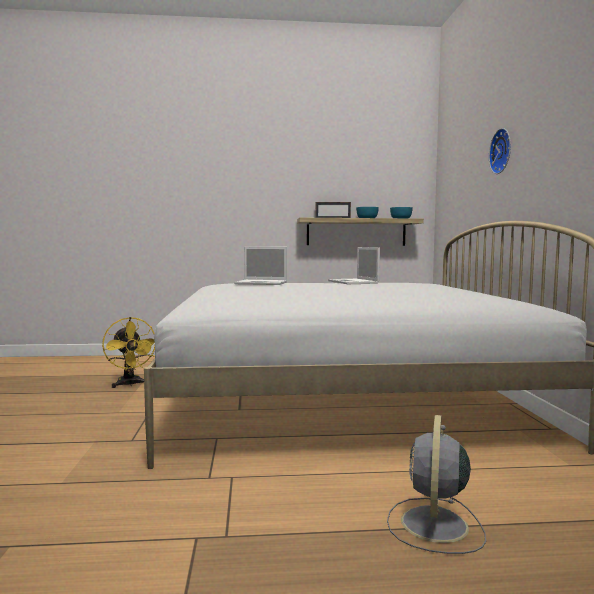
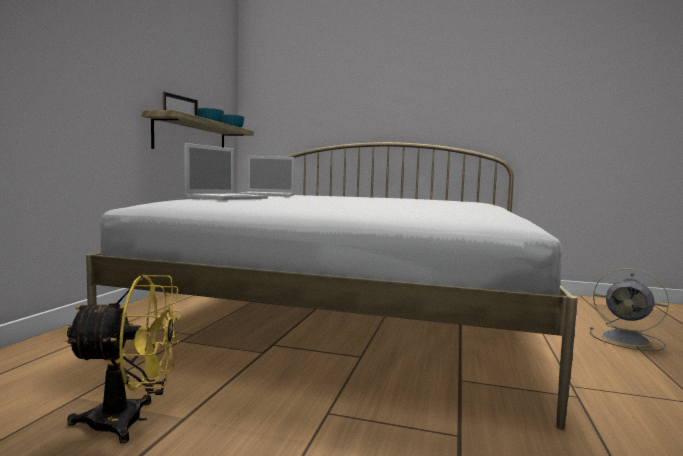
camera: 70 degrees left, 0 degrees up
wall clock [489,128,511,174] -> none

